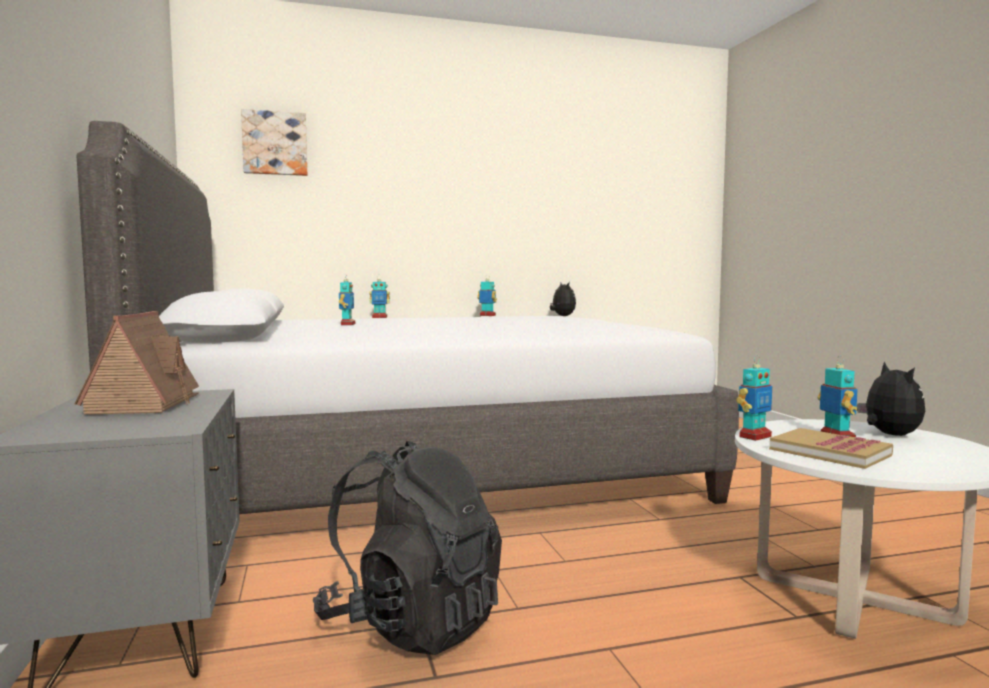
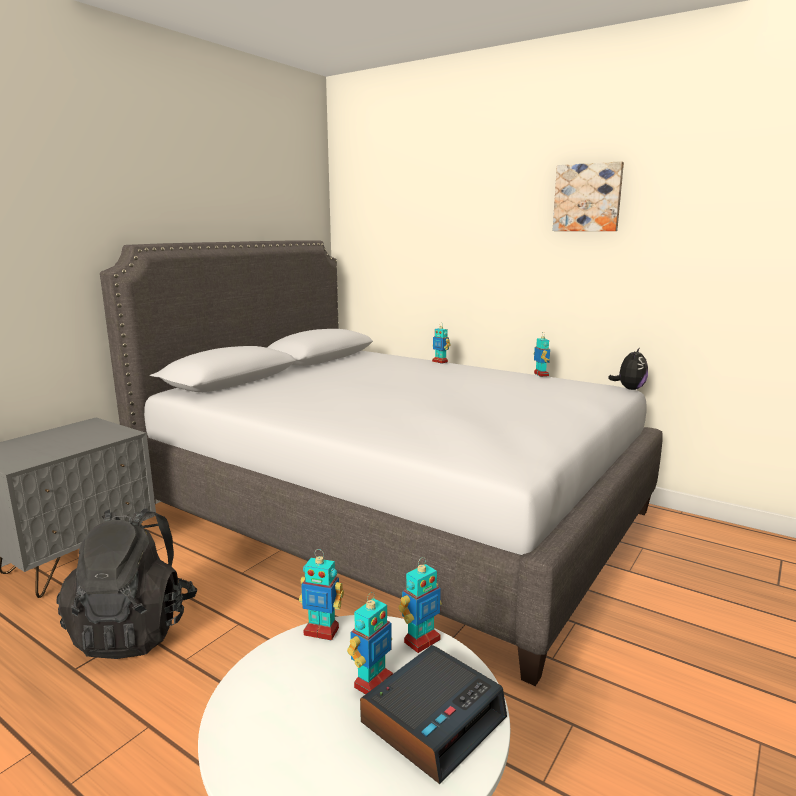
camera: 50 degrees right, 10 degrees up
toy house [75,311,199,415] -> none
picture [241,109,307,176] -> picture moved to [553,161,624,231]
toy robot [339,275,355,325] -> toy robot moved to [399,557,442,653]
book [769,428,893,469] -> none
plush toy [857,362,925,436] -> alarm clock [360,645,507,784]

